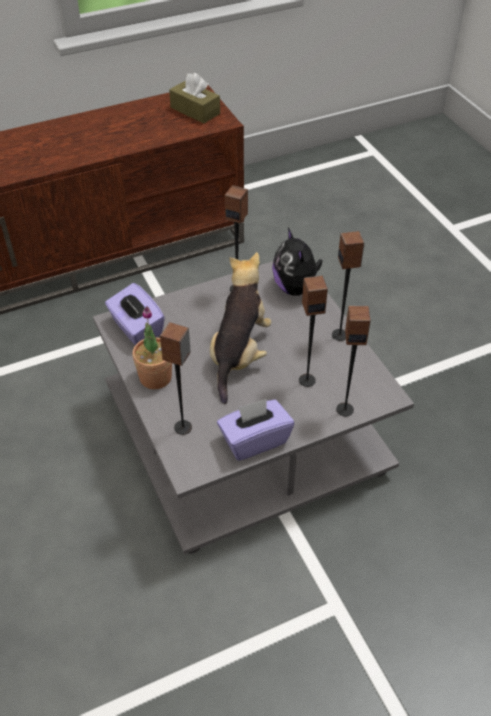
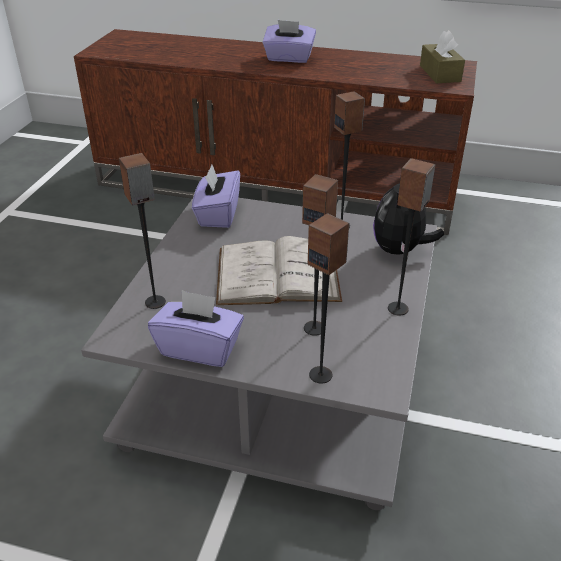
camera: 40 degrees right, 10 degrees down
potted plant [132,306,172,389] -> none
plush toy [210,252,272,404] -> white book [216,236,342,305]
none -> purple tissue box [263,20,316,63]

